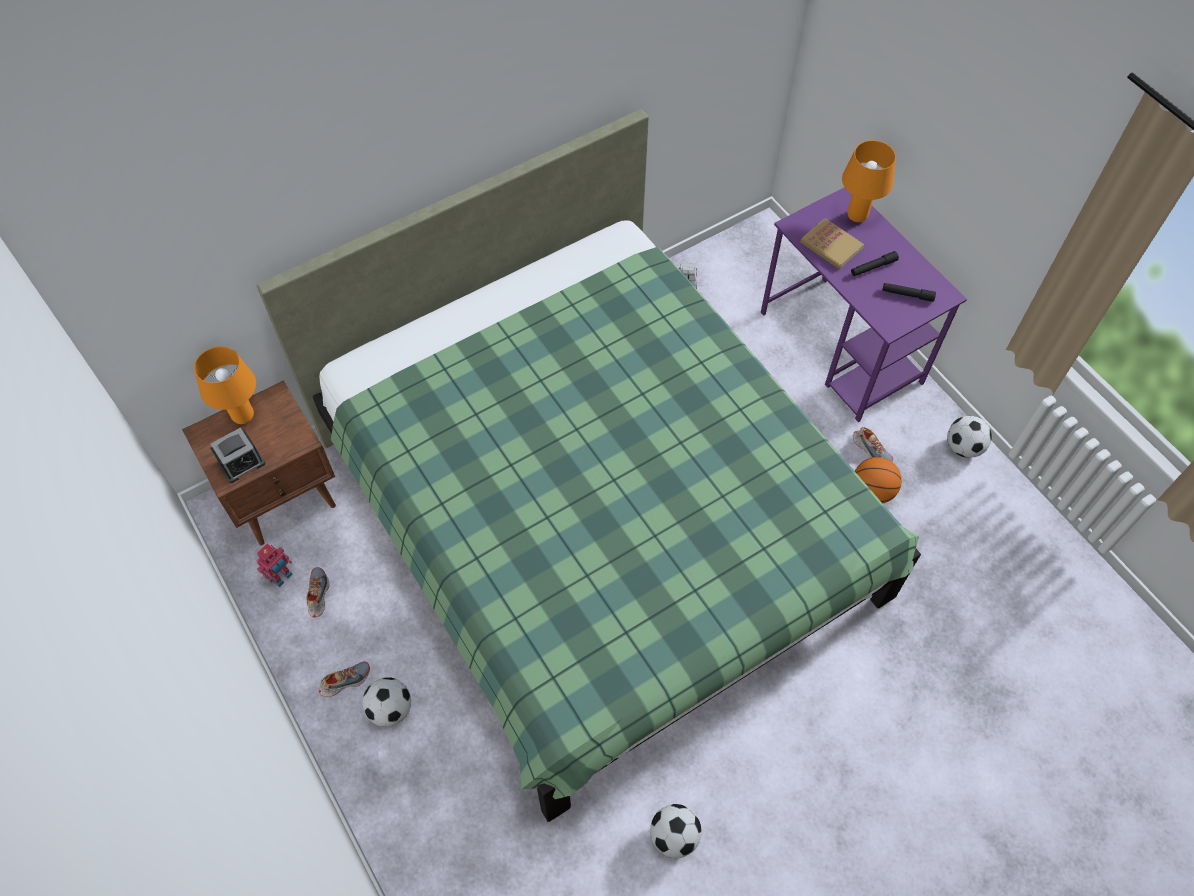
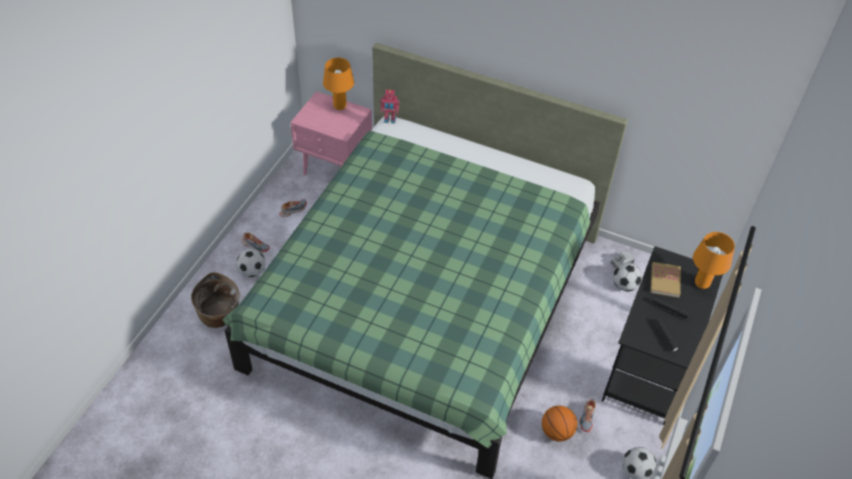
camera: 55 degrees right, 10 degrees down
brown nightstand [182,380,336,546] -> pink nightstand [290,91,372,176]
alarm clock [211,428,265,483] -> none
toy robot [257,543,293,587] -> toy robot moved to [380,90,400,124]
football [650,804,702,858] -> football moved to [613,263,642,291]
purple desk [761,187,967,422] -> black desk [602,246,723,425]
none -> basket [191,272,239,328]

